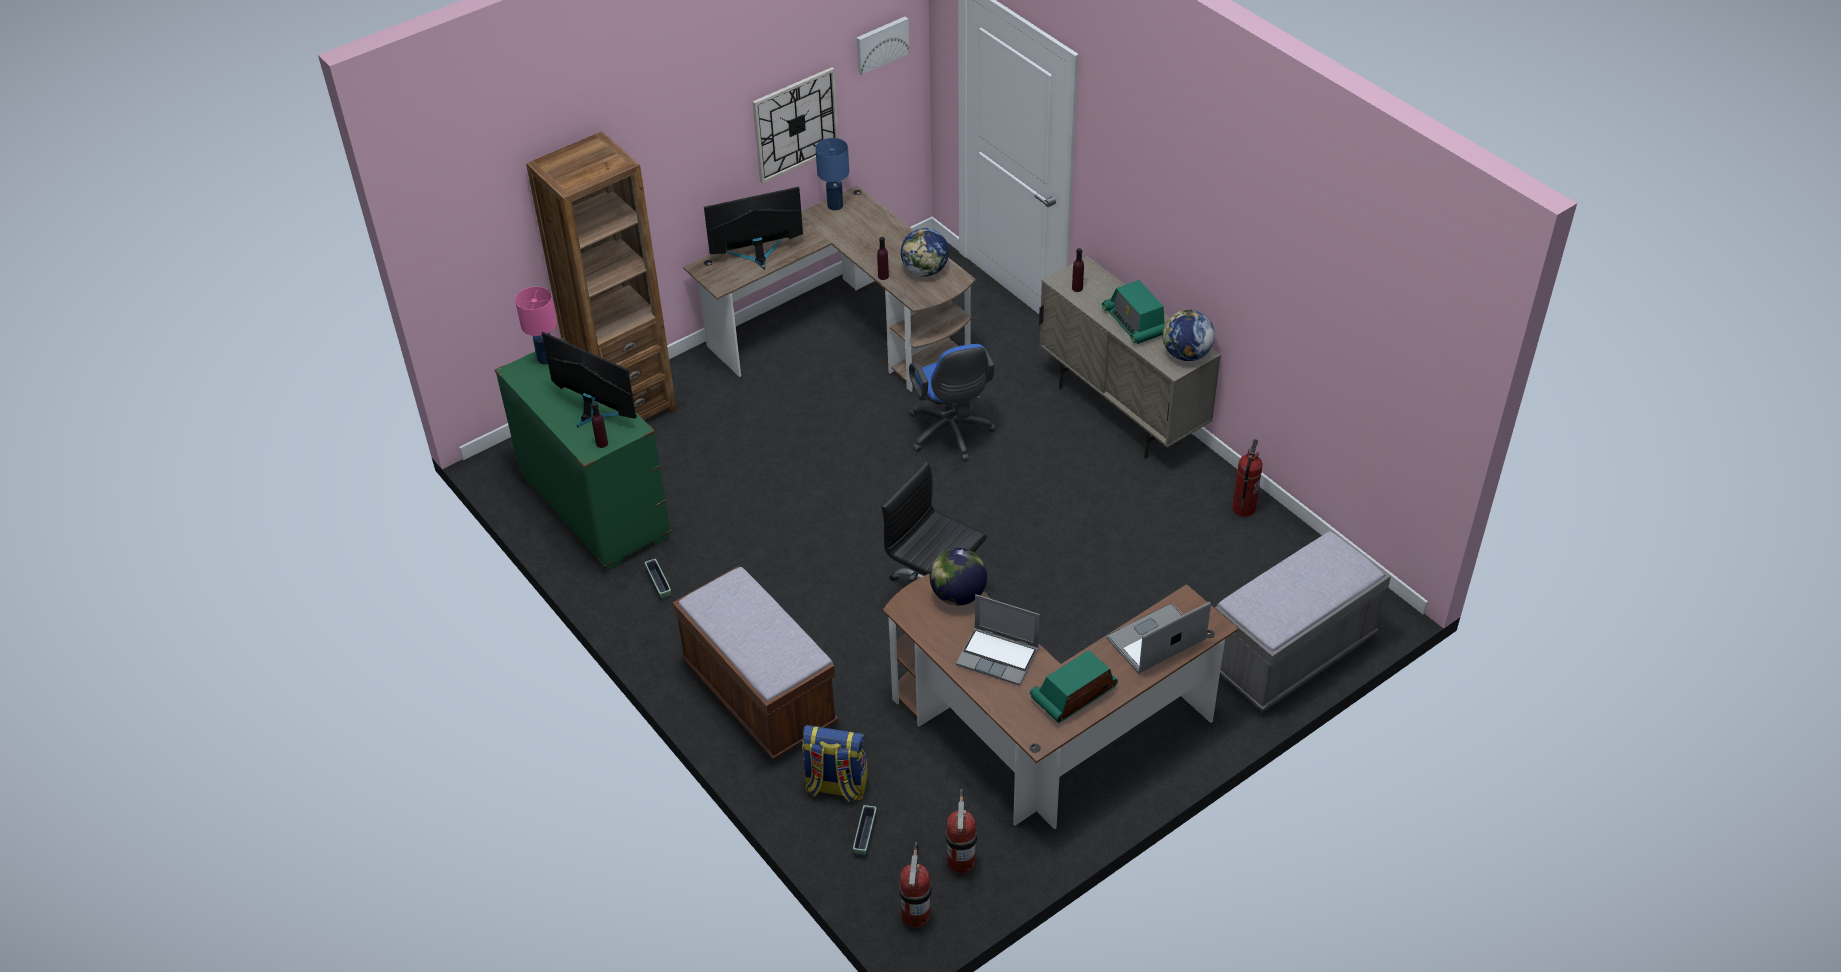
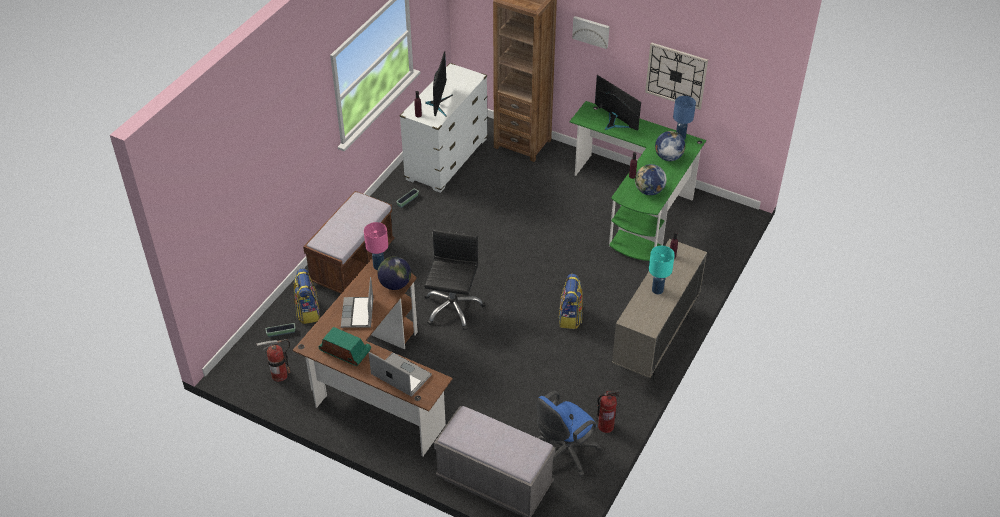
camera: 65 degrees right, 0 degrees up
green dresser [495,338,671,571] -> white dresser [400,63,488,193]
pink table lamp [515,287,557,365] -> pink table lamp moved to [364,222,388,270]
brown desk [683,186,975,392] -> green desk [570,101,706,261]
picture [856,17,909,75] -> picture moved to [572,16,610,49]
fire extinguisher [899,842,932,928] -> none
blue office chair [909,344,996,461] -> blue office chair moved to [537,391,601,477]
radio [1102,280,1165,344] -> turquoise table lamp [649,246,675,295]
globe [1163,310,1215,361] -> globe moved to [655,131,685,161]
none -> backpack [559,274,583,329]

